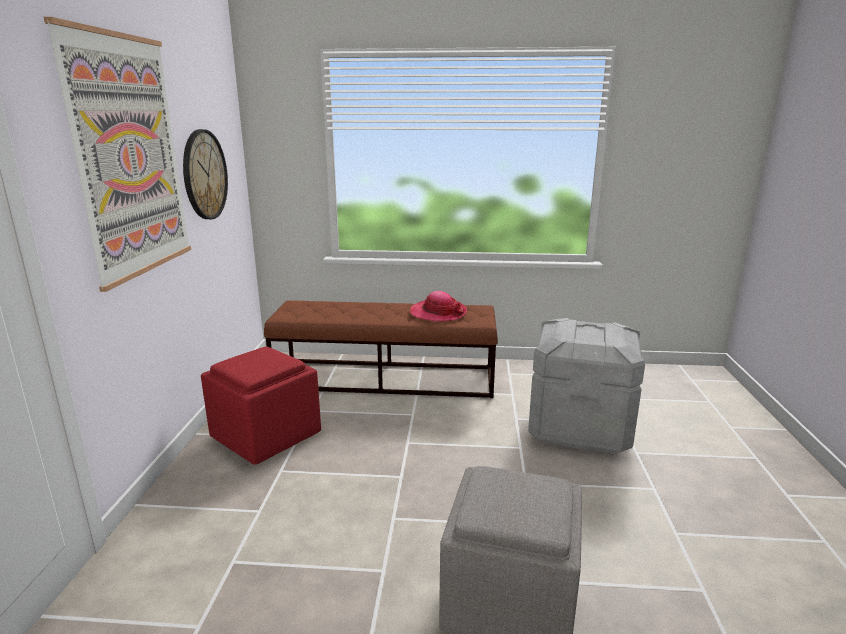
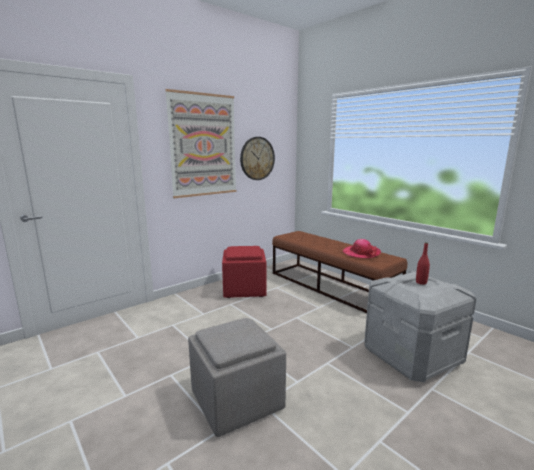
camera: 45 degrees right, 5 degrees down
none -> red bottle [416,242,430,285]

